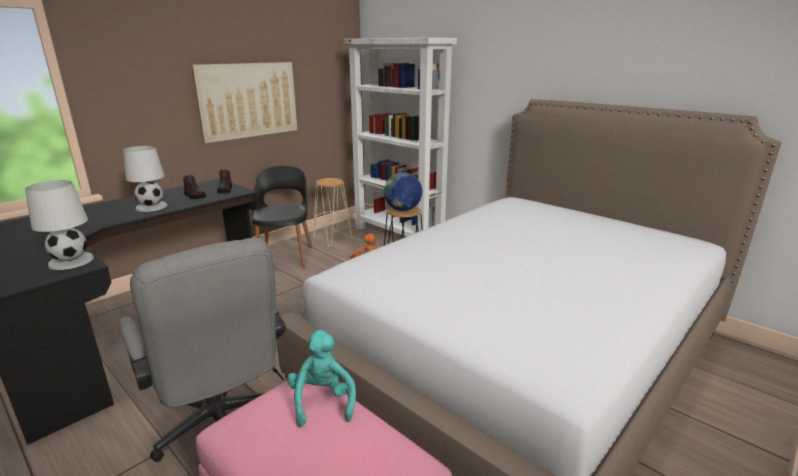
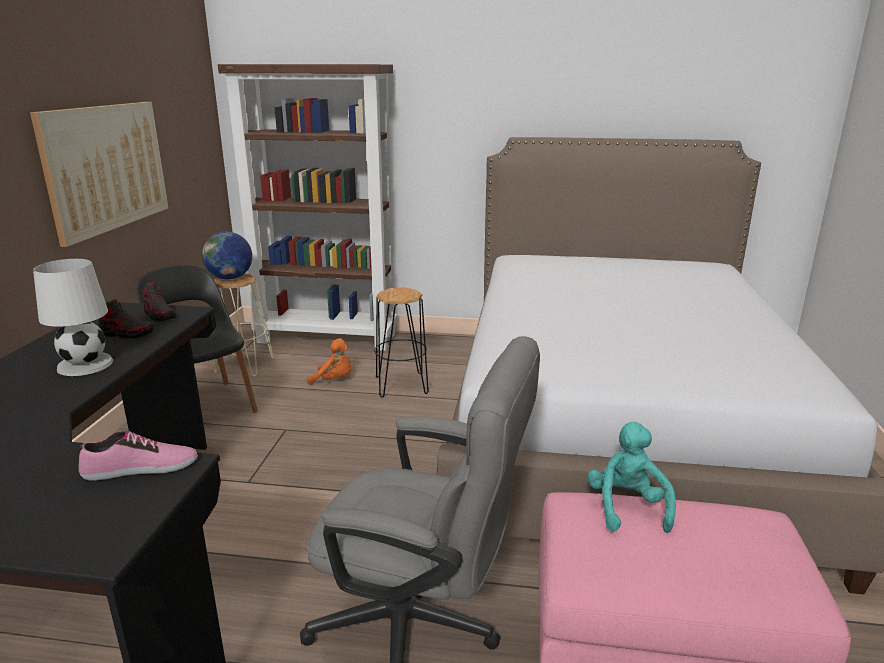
camera: 35 degrees left, 0 degrees up
white table lamp [25,180,94,270] -> shoe [78,431,198,480]
turquoise plush toy [287,330,356,427] -> turquoise plush toy turned 45 degrees clockwise [587,422,676,533]
white bookcase [344,37,457,237] -> brown bookcase [218,64,398,351]
globe [384,172,422,211] -> globe moved to [202,232,252,280]

